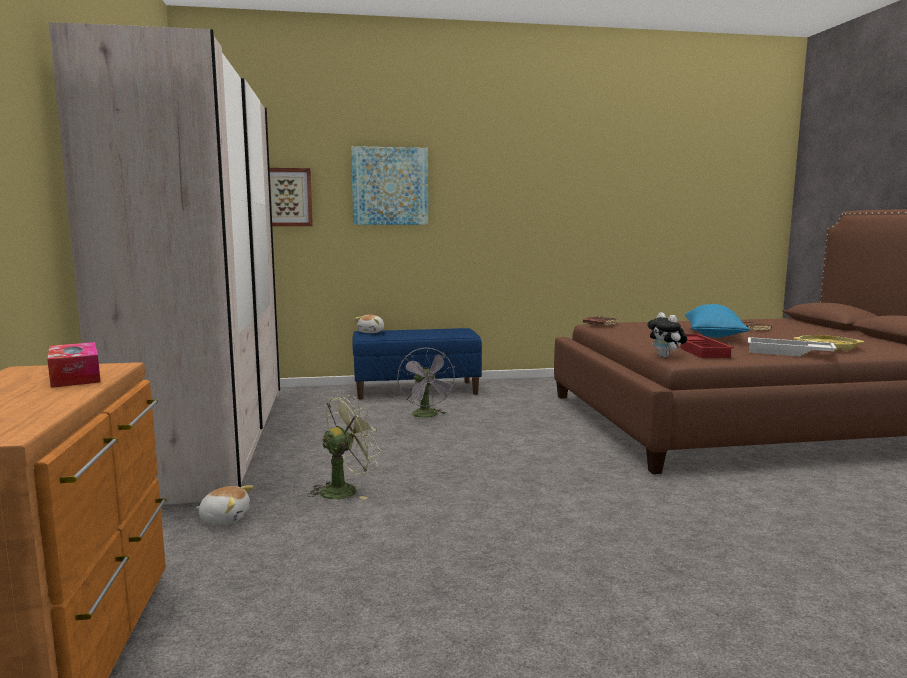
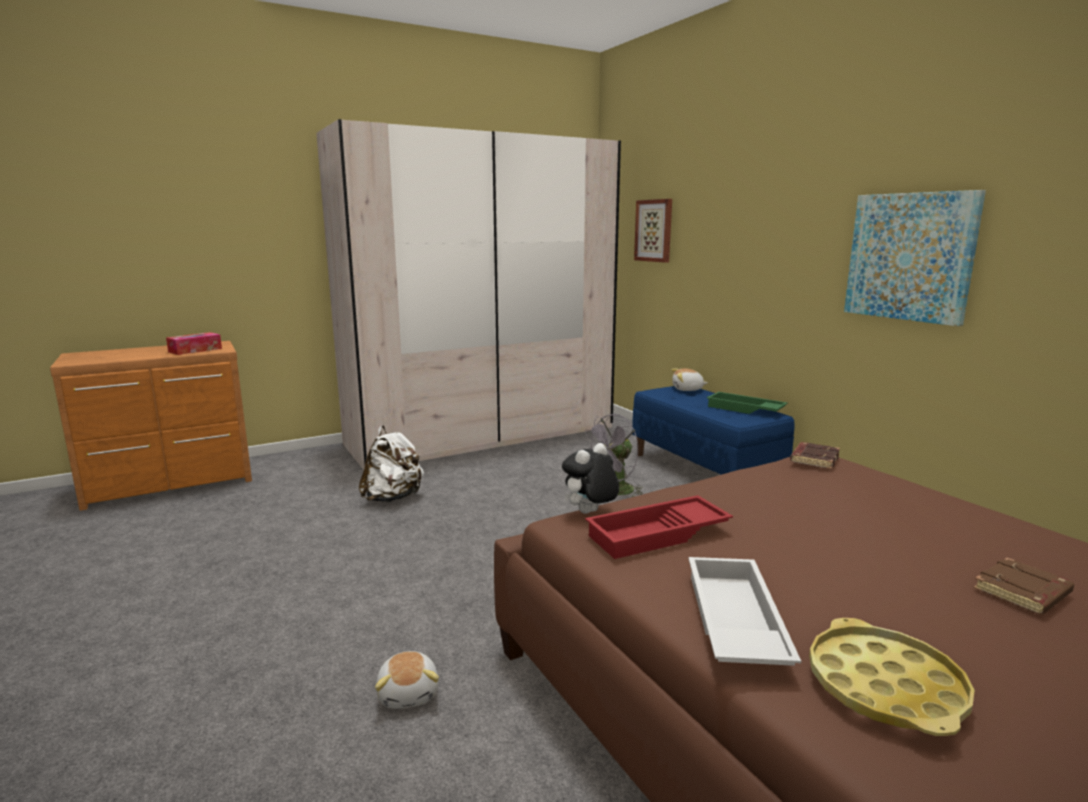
camera: 70 degrees right, 5 degrees up
plush toy [196,485,253,525] -> plush toy moved to [375,651,439,709]
green fan [307,394,381,499] -> white backpack [359,425,424,502]
picture [351,146,428,225] -> picture moved to [844,190,986,327]
blue pillow [685,304,750,337] -> none
none -> green tray [707,392,788,414]

